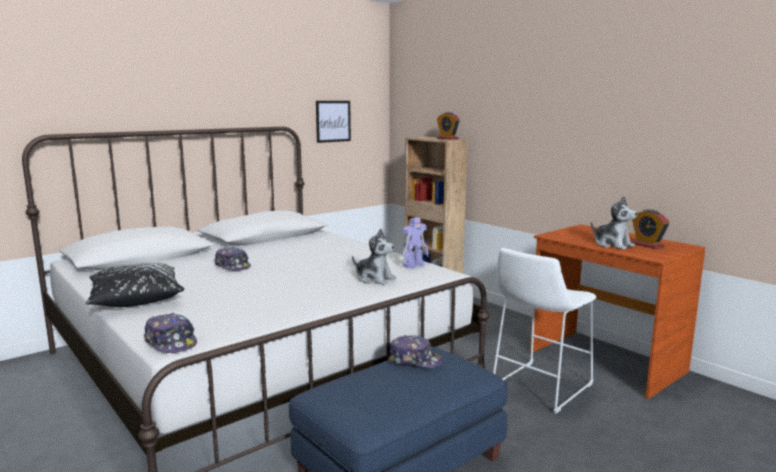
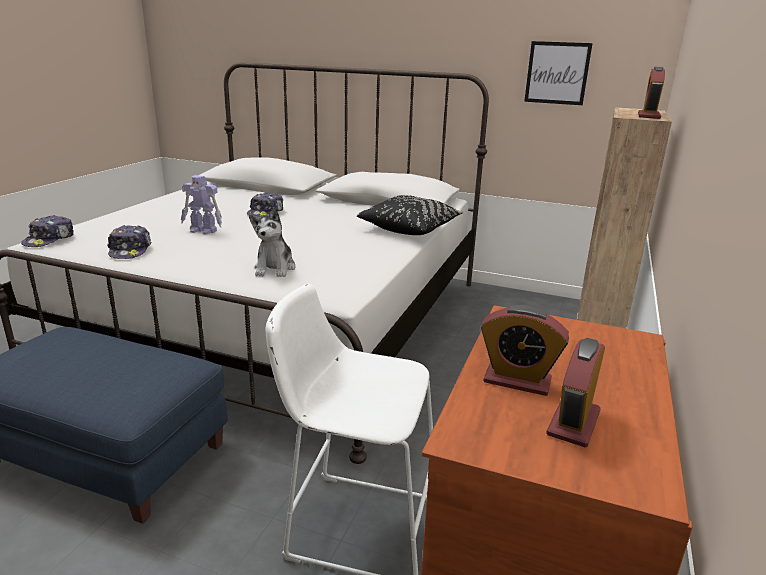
camera: 60 degrees right, 10 degrees up
black pillow [86,263,184,307] -> black pillow moved to [357,195,463,235]
cap [389,335,443,368] -> cap moved to [107,225,151,259]
toy robot [402,217,429,269] -> toy robot moved to [181,175,222,234]
plush toy [591,196,637,250] -> alarm clock [481,305,569,396]

